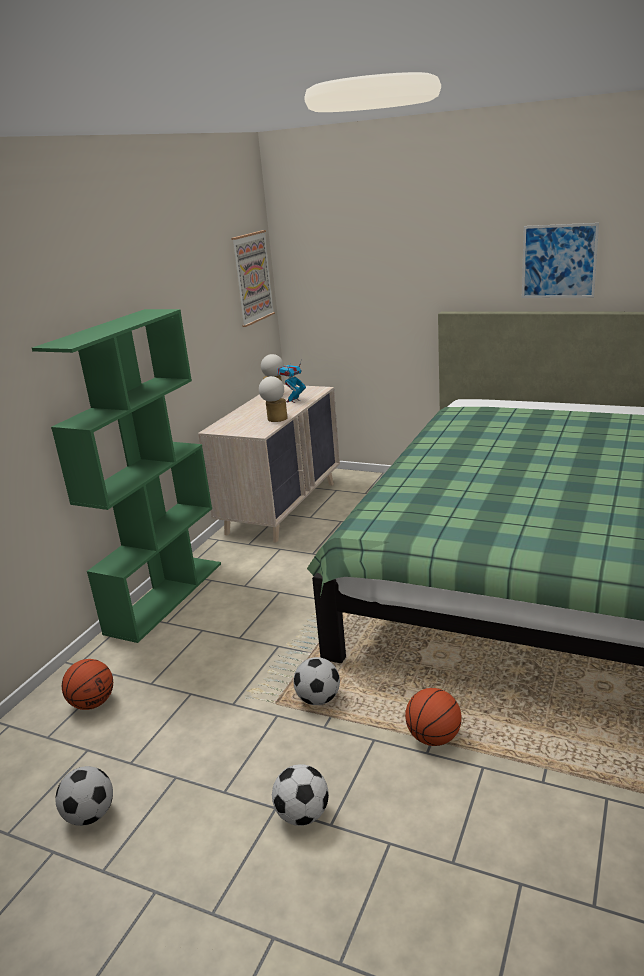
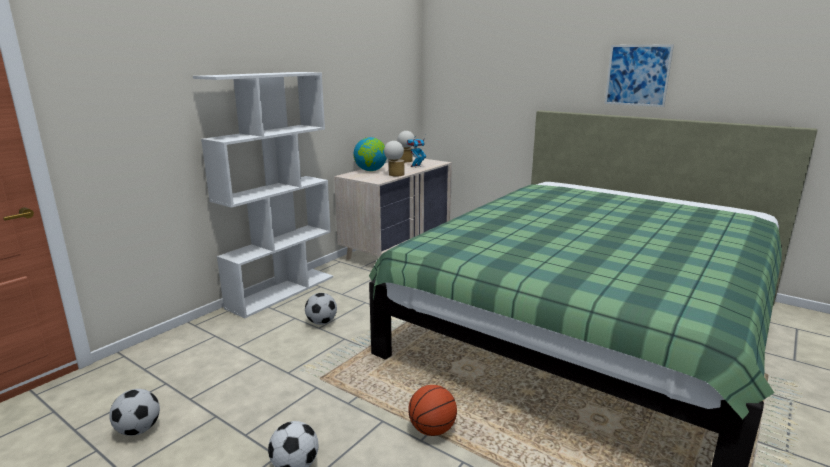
camera: 10 degrees right, 5 degrees down
green bookcase [32,309,221,643] -> white bookcase [193,72,333,318]
basketball [62,659,113,710] -> none
picture [231,230,275,327] -> none
football [293,657,340,705] -> football moved to [305,293,337,325]
none -> globe [353,137,387,171]

